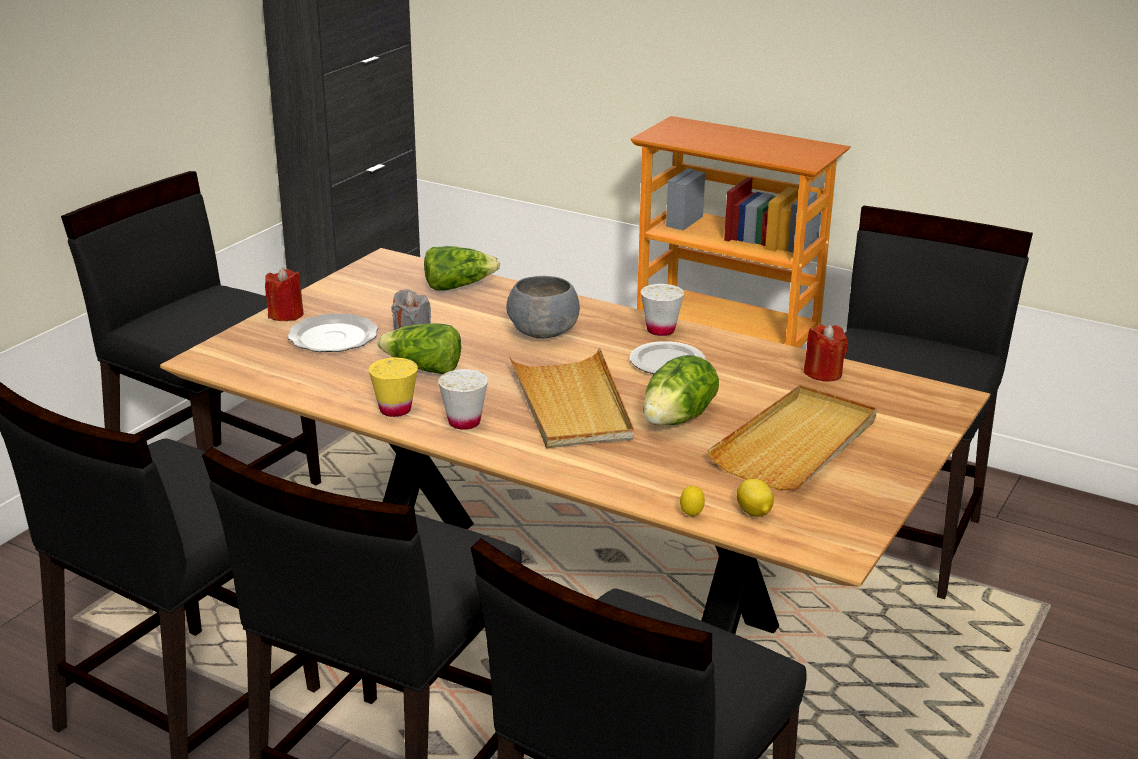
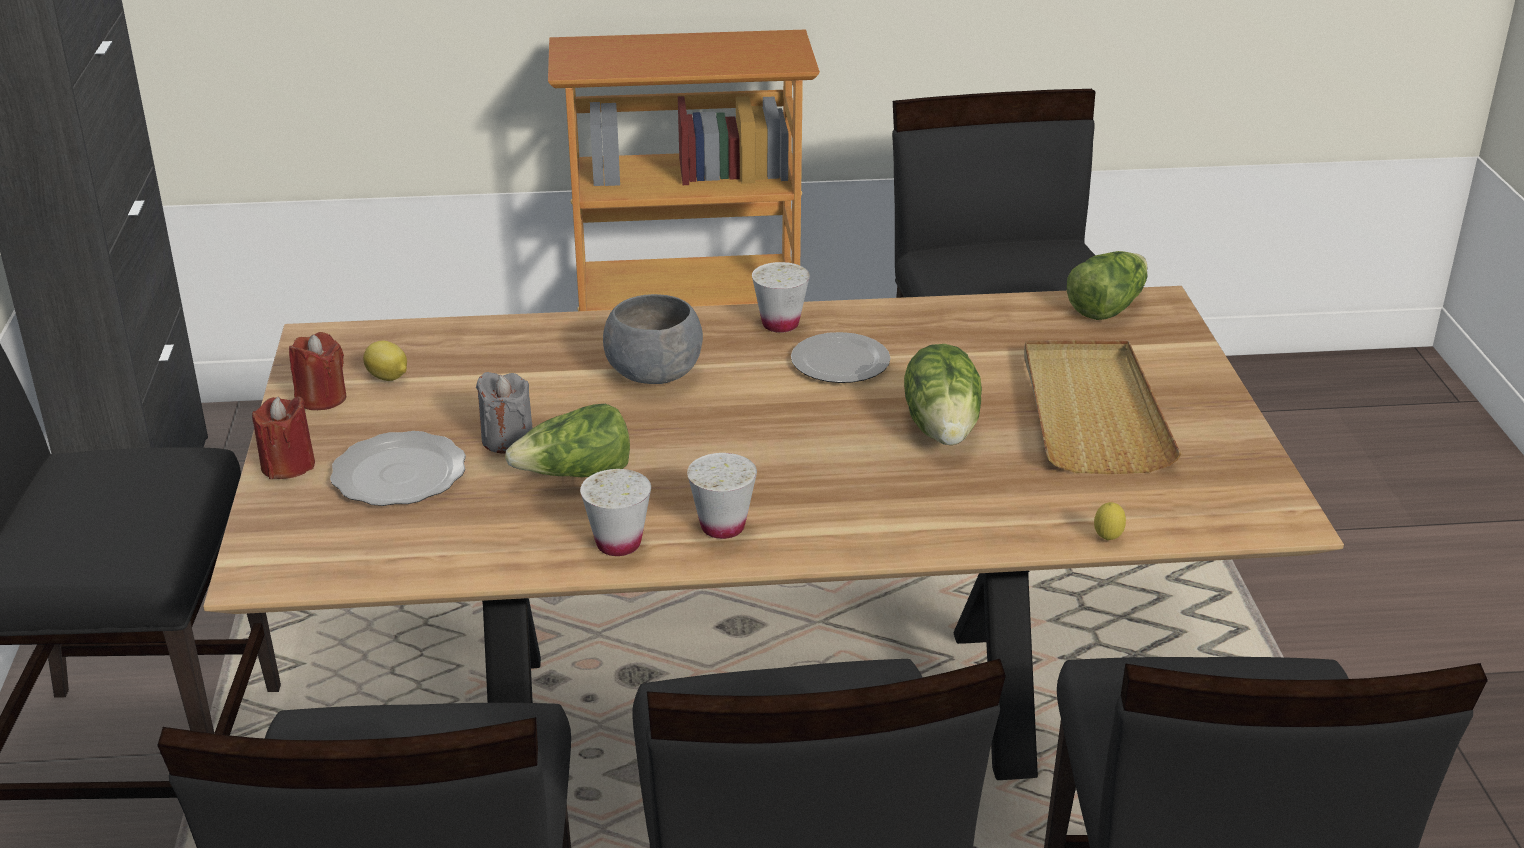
camera: 35 degrees left, 5 degrees up
yellow cup [368,358,418,417] -> white cup [580,469,651,556]
lettuce [424,246,500,291] -> lettuce moved to [1067,251,1148,320]
beige tray [509,348,634,448] -> none
lemon [737,479,774,517] -> lemon moved to [363,341,407,381]
red candle [804,324,848,382] -> red candle moved to [289,332,346,410]

